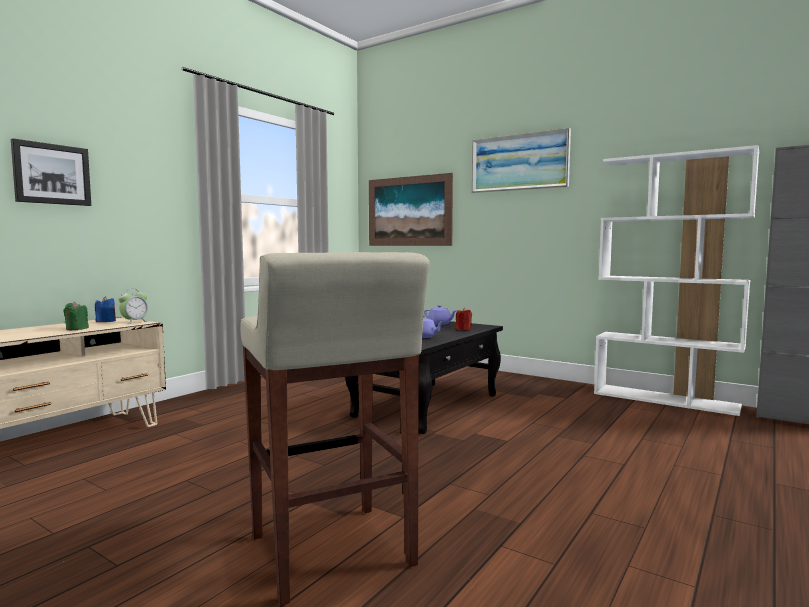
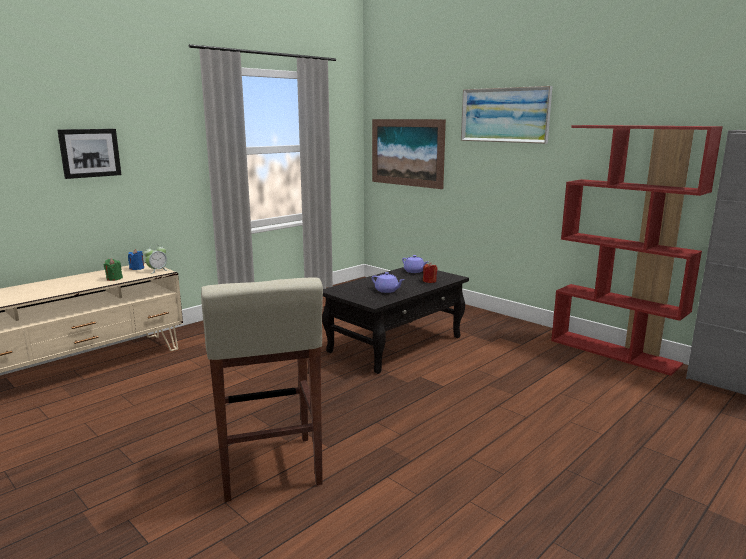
camera: 10 degrees right, 10 degrees up
white bookcase [594,145,759,416] -> red bookcase [551,125,723,376]

